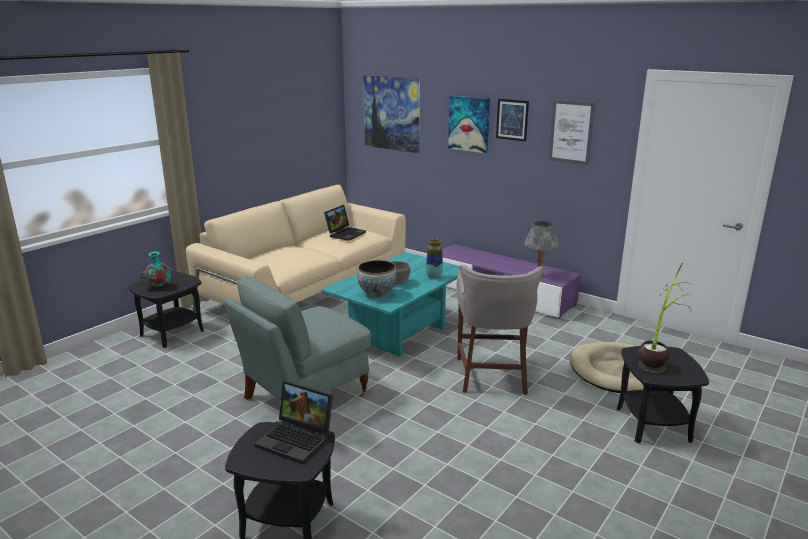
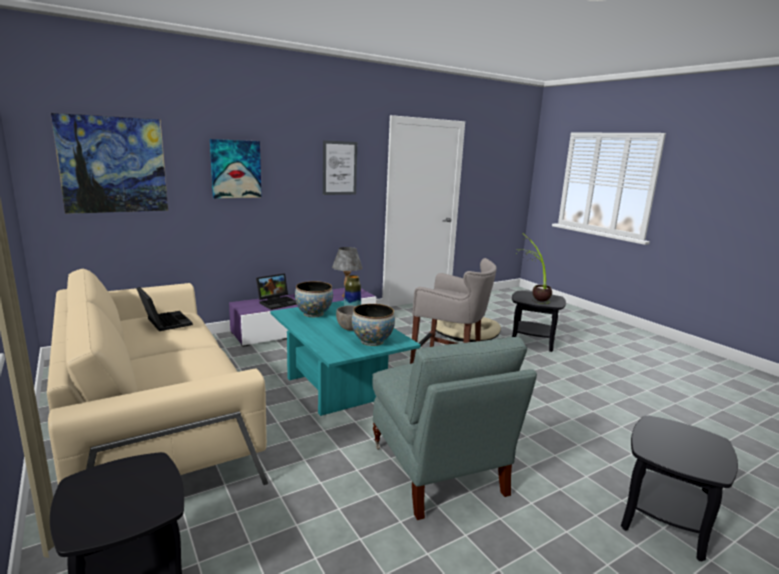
camera: 70 degrees left, 5 degrees down
turquoise vase [141,252,174,287] -> none
laptop [255,380,333,464] -> laptop moved to [256,274,297,310]
picture [496,99,529,142] -> none
none -> bowl [295,281,333,317]

